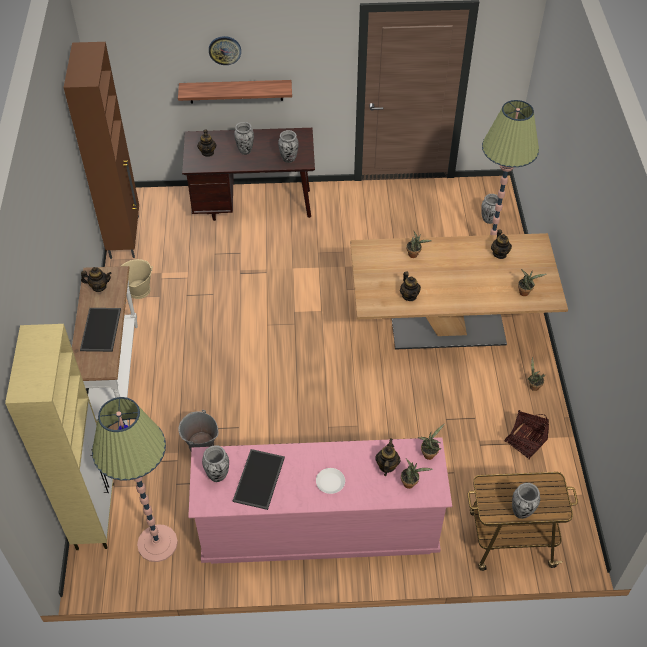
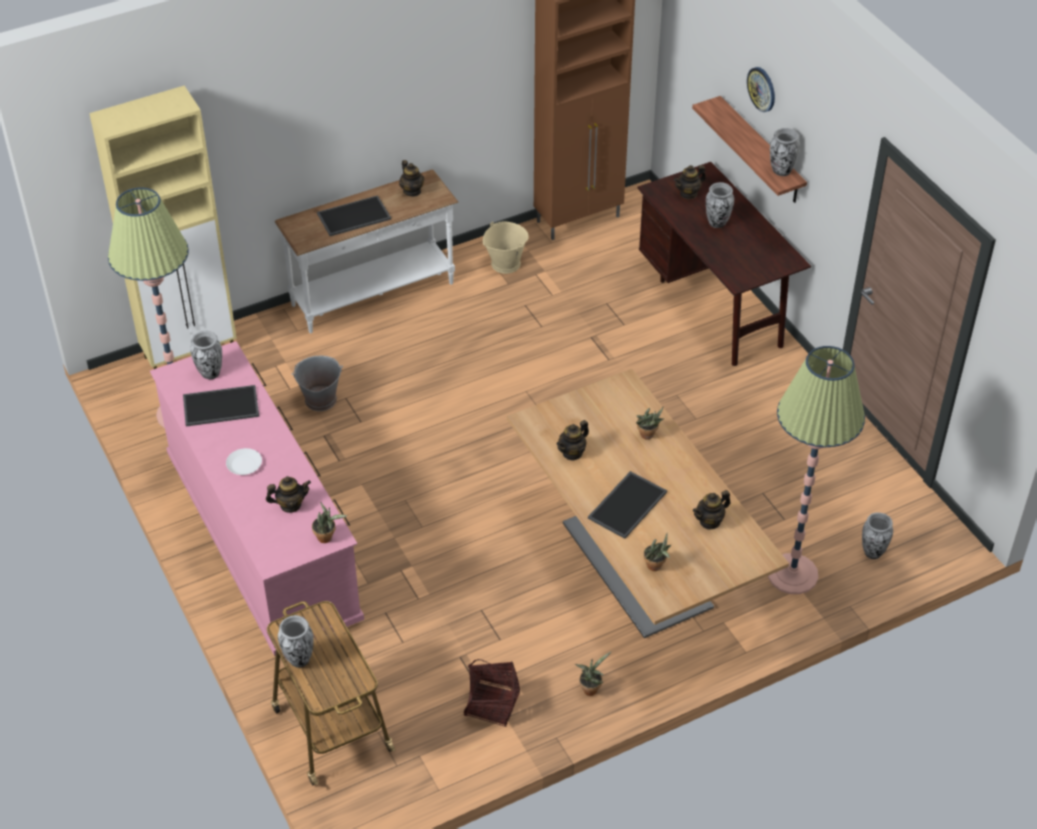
camera: 65 degrees right, 5 degrees down
vase [278,130,299,163] -> vase moved to [770,128,800,176]
potted plant [401,458,433,489] -> none
none -> tray [588,471,667,539]

